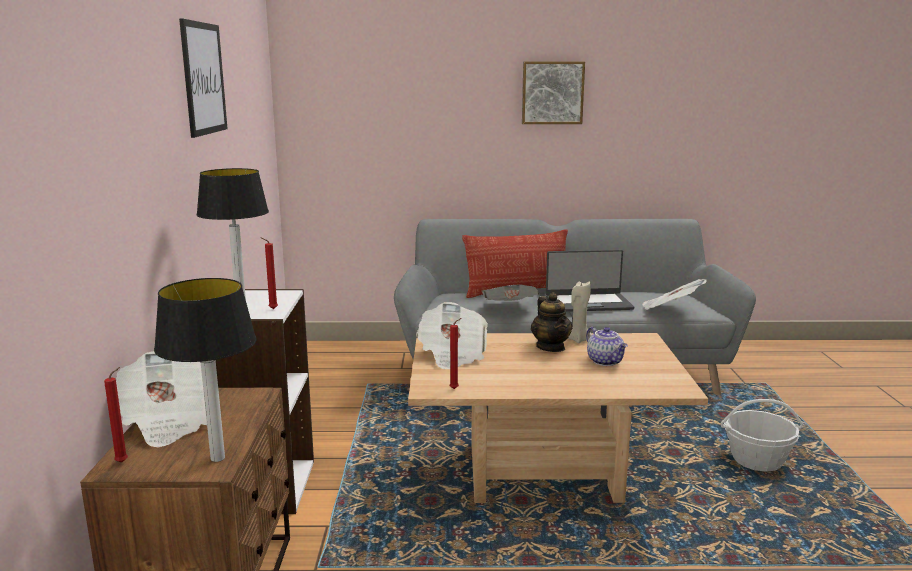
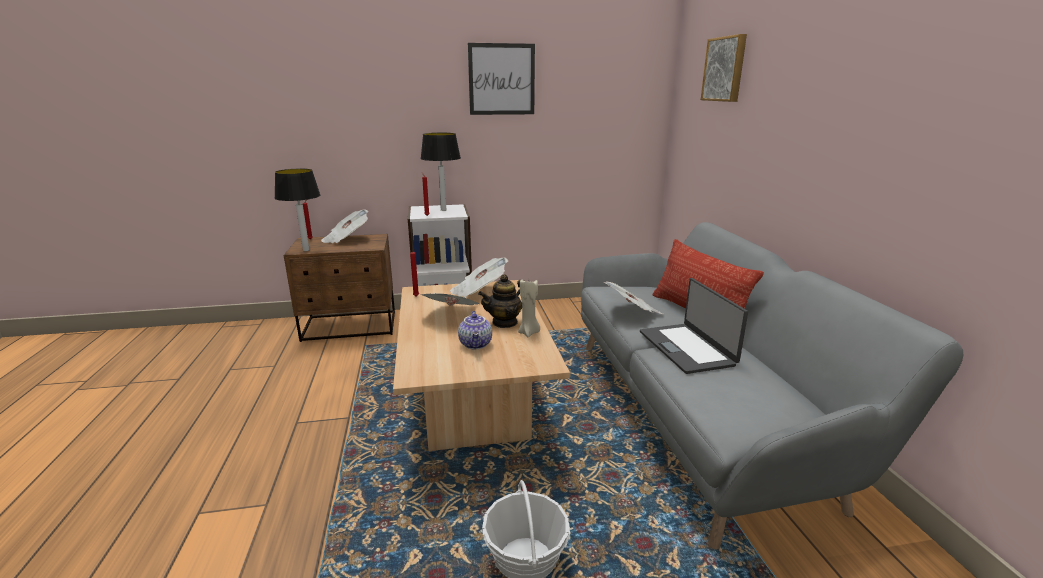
camera: 80 degrees right, 5 degrees up
picture [522,62,585,124] -> picture moved to [701,34,747,102]
teapot [586,327,628,366] -> teapot turned 60 degrees counterclockwise [458,311,492,349]
newspaper [642,279,707,310] -> newspaper moved to [418,293,480,306]

